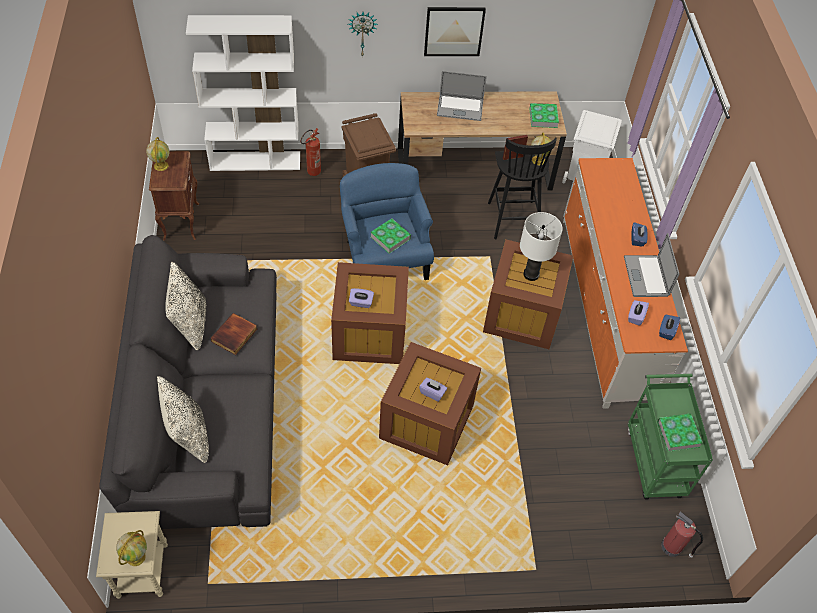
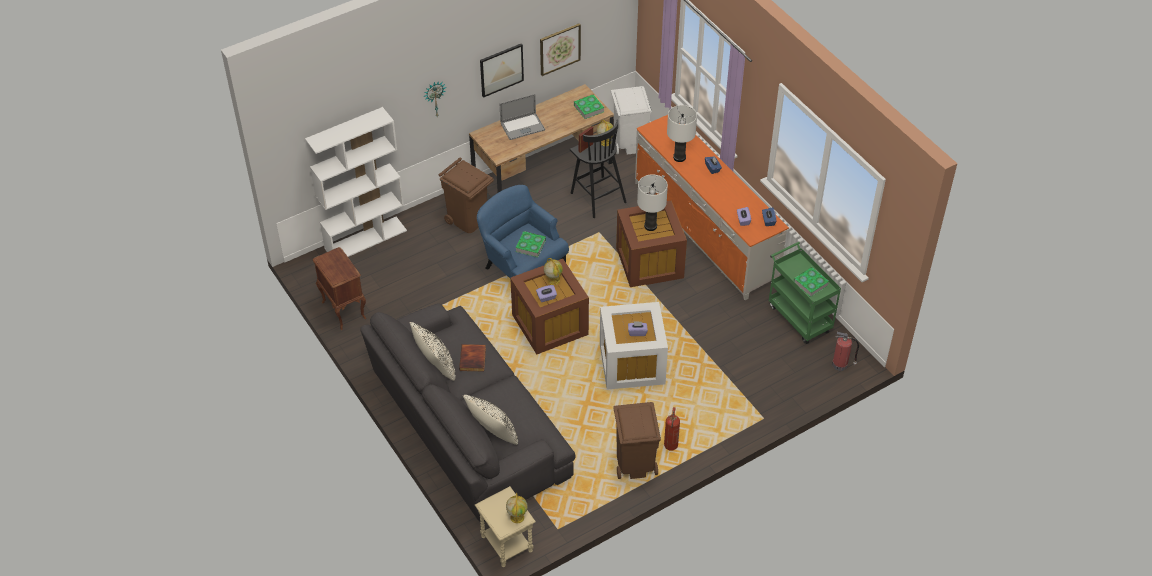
camera: 25 degrees left, 5 degrees down
globe [146,137,169,171] -> globe moved to [544,258,563,285]
fire extinguisher [300,128,321,176] -> fire extinguisher moved to [664,407,680,451]
brown storage box [379,342,481,465] -> white storage box [600,302,668,390]
laptop [624,233,679,297] -> none
none -> picture [540,23,581,76]
none -> brown trash can [613,402,661,479]
none -> white table lamp [667,105,697,162]

